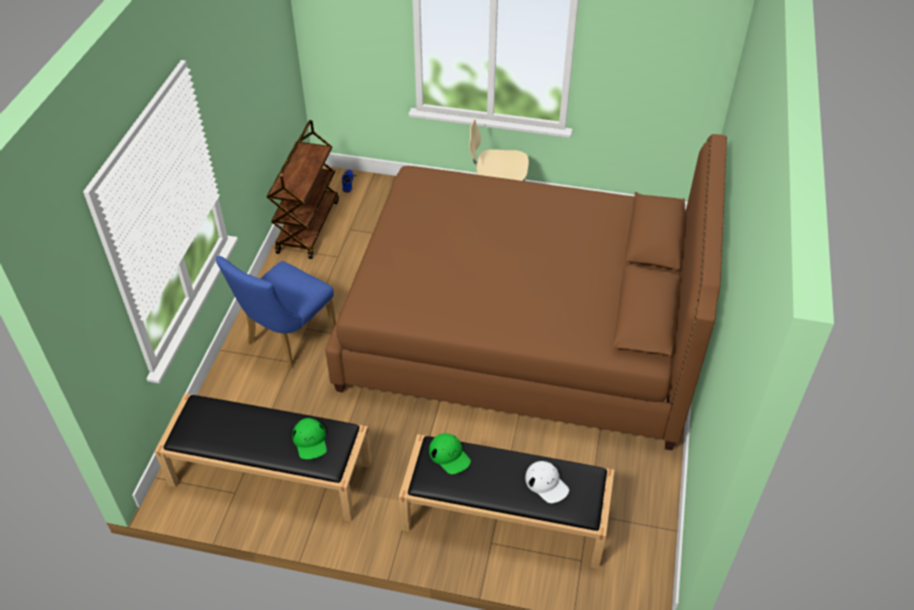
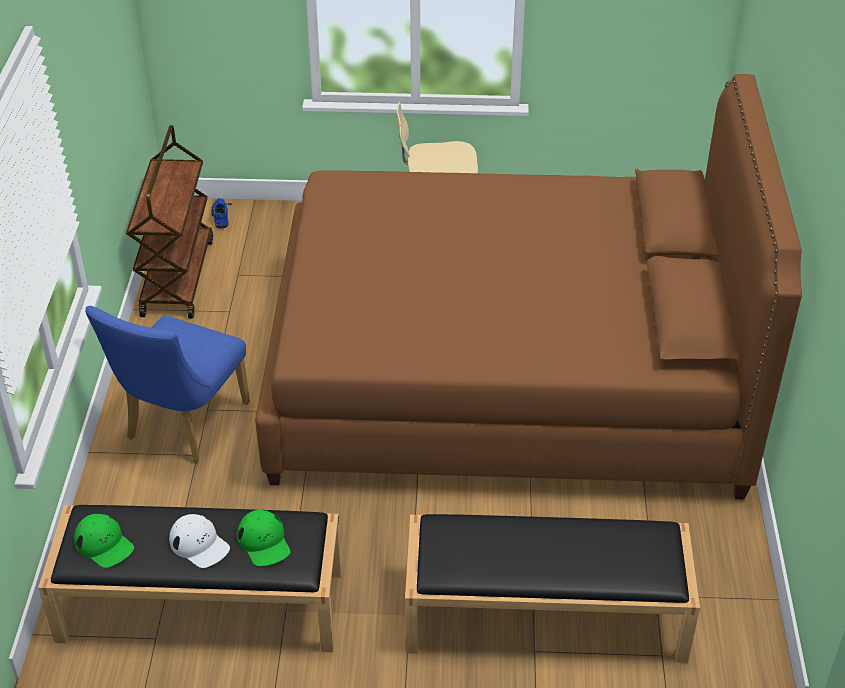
camera: 10 degrees left, 5 degrees down
green cap [429,433,471,474] -> green cap moved to [74,514,134,568]
white cap [525,461,569,503] -> white cap moved to [169,514,230,568]

